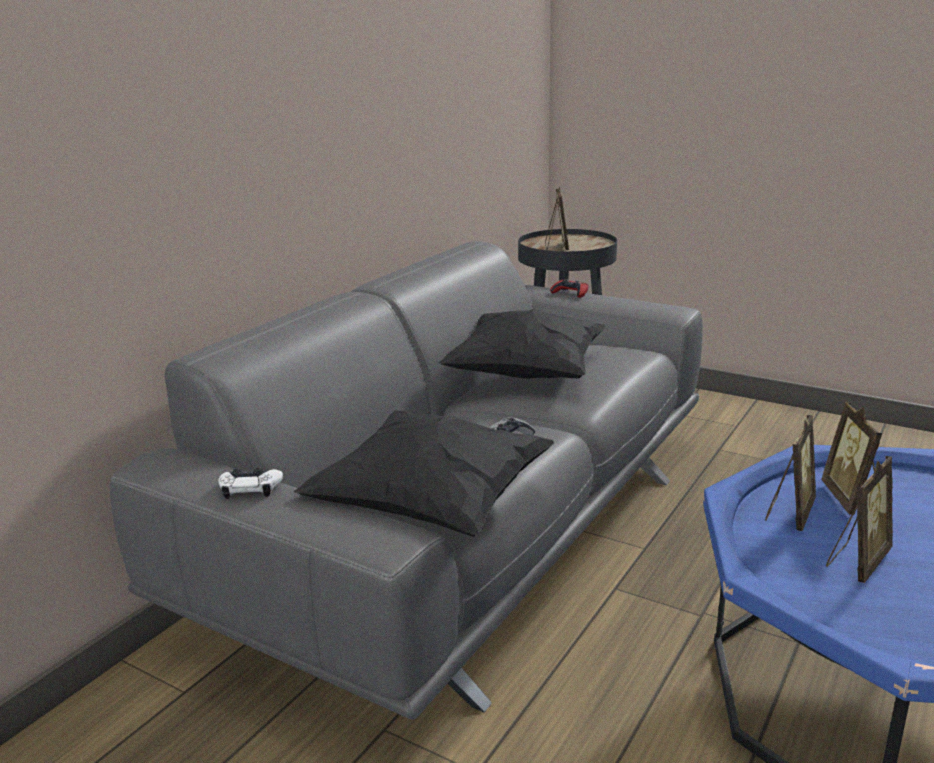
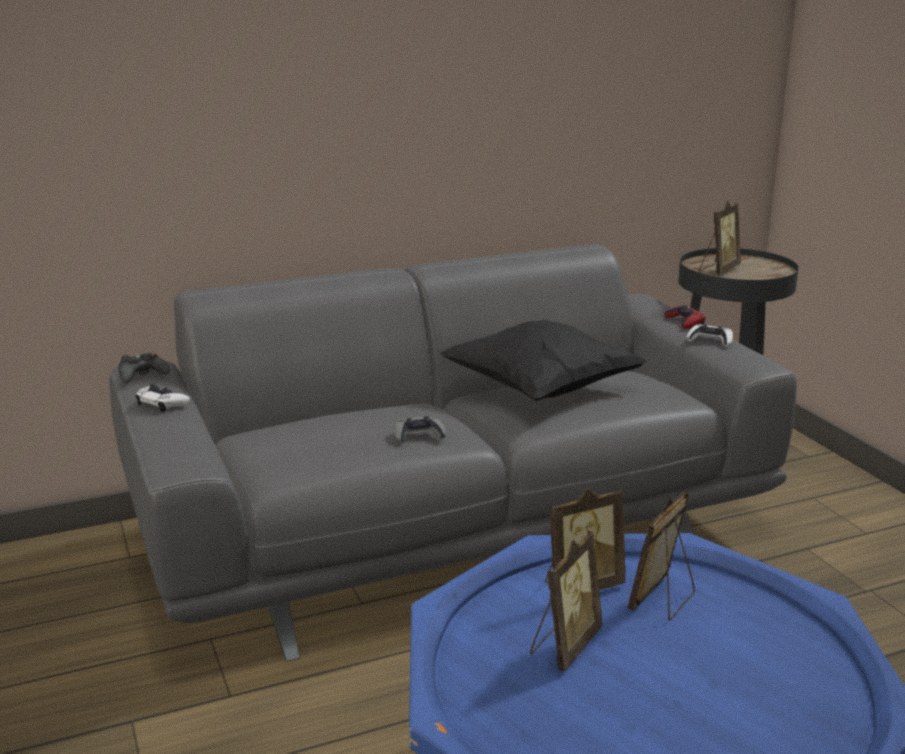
camera: 35 degrees right, 0 degrees up
black pillow [294,411,554,537] -> none
picture frame [826,456,893,583] -> picture frame turned 45 degrees counterclockwise [530,531,602,671]
none -> black game controller [118,353,170,383]
none -> white game controller [687,324,733,347]

